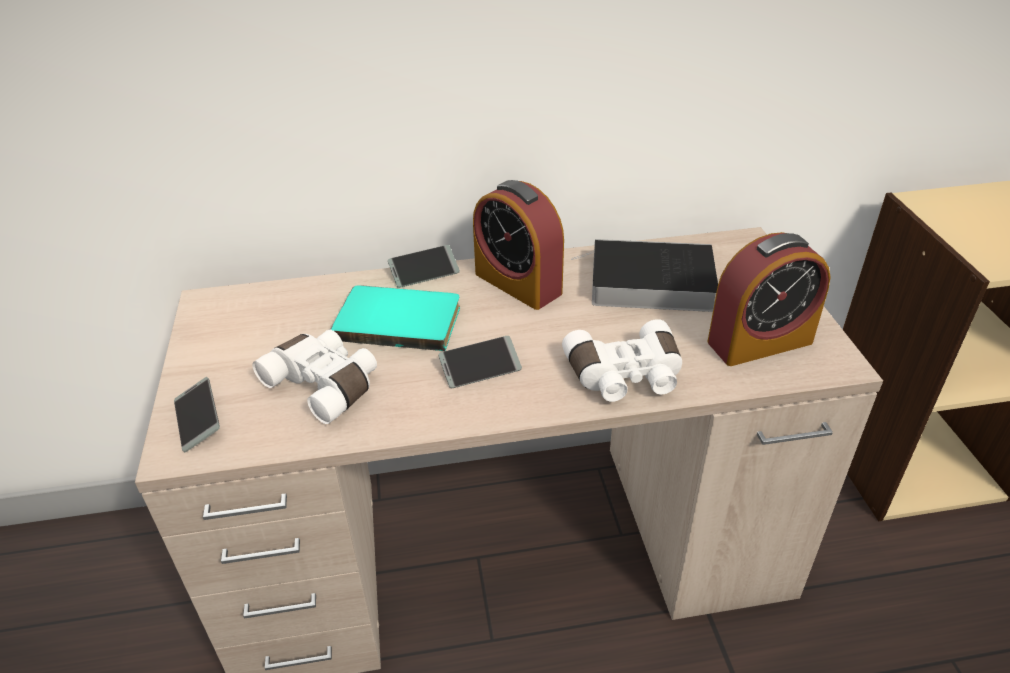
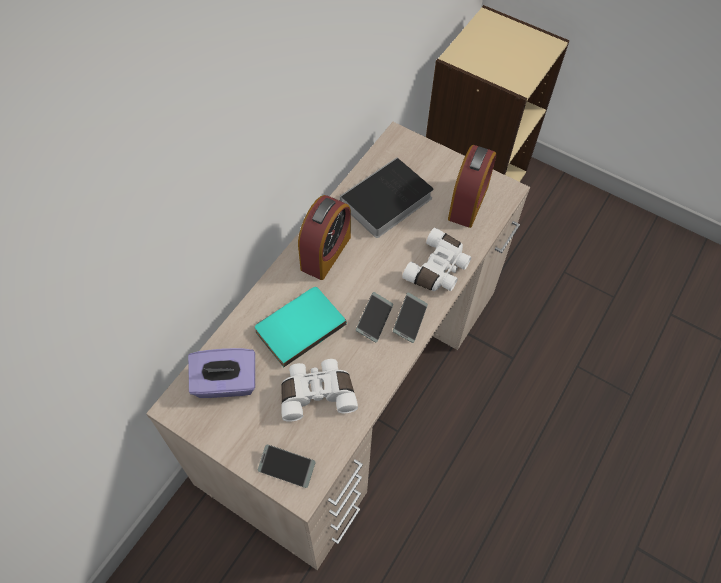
camera: 50 degrees left, 20 degrees up
phone [388,245,460,288] -> phone moved to [393,293,428,343]
alarm clock [473,180,564,310] -> alarm clock turned 60 degrees counterclockwise [298,195,351,280]
none -> purple tissue box [188,348,255,398]

